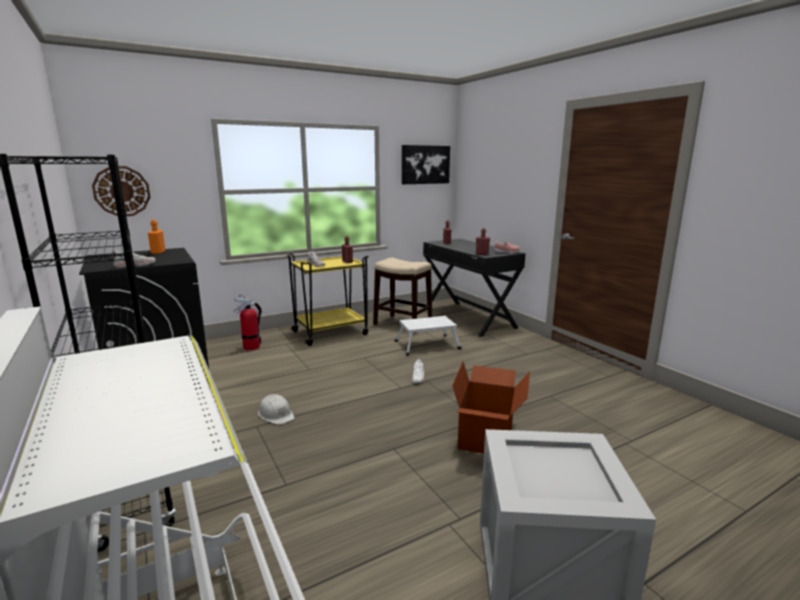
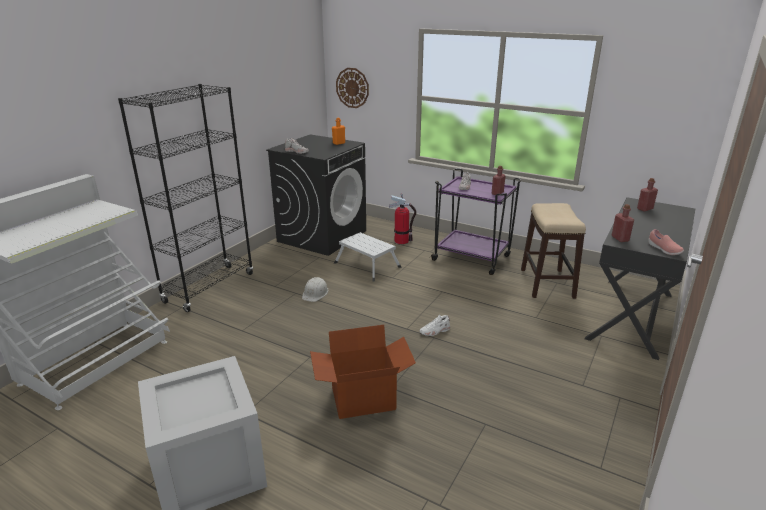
camera: 60 degrees right, 10 degrees up
yellow cart [287,254,369,346] -> purple cart [430,168,521,275]
white step ladder [395,316,462,356] -> white step ladder moved to [334,232,402,282]
picture [402,145,450,184] -> none

